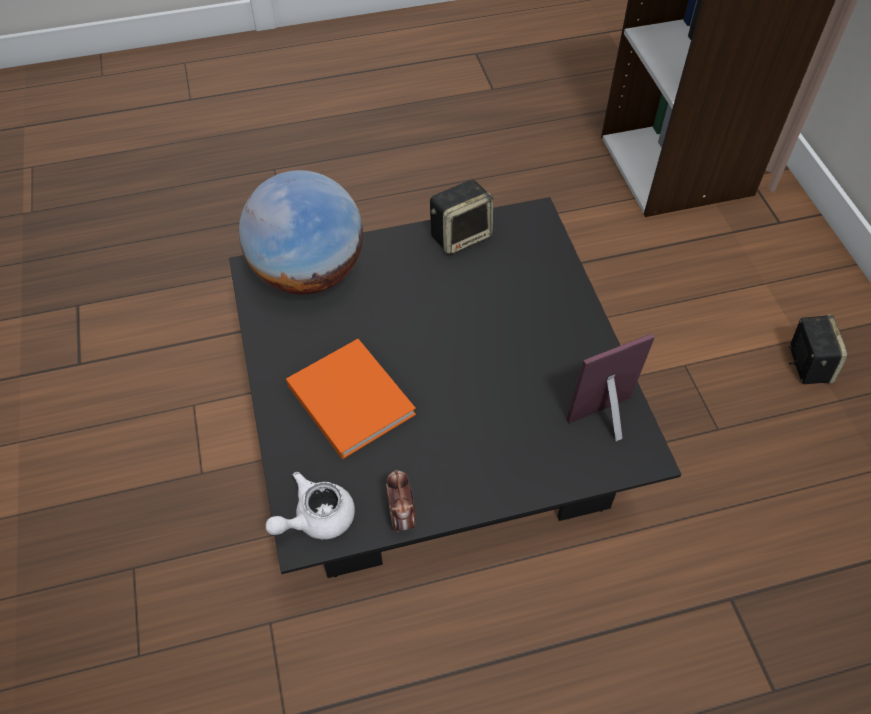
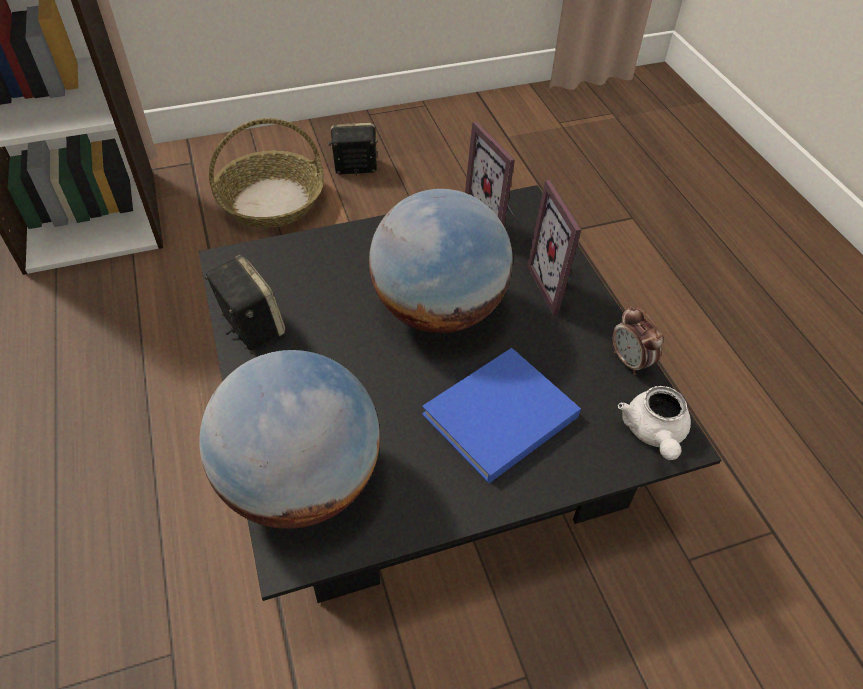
camera: 95 degrees left, 5 degrees down
white teapot [266,472,355,539] -> white teapot turned 45 degrees clockwise [618,386,691,460]
orange book [286,339,416,460] -> blue book [422,348,581,483]
alarm clock [386,470,416,532] -> alarm clock turned 75 degrees clockwise [612,306,664,375]
none -> basket [209,118,324,228]
none -> globe [369,189,513,333]
none -> picture frame [527,180,581,316]

